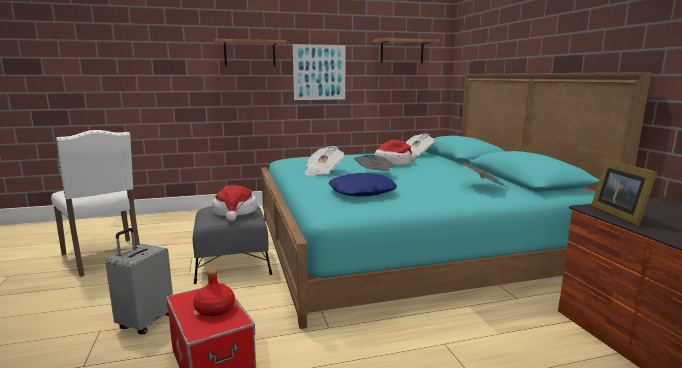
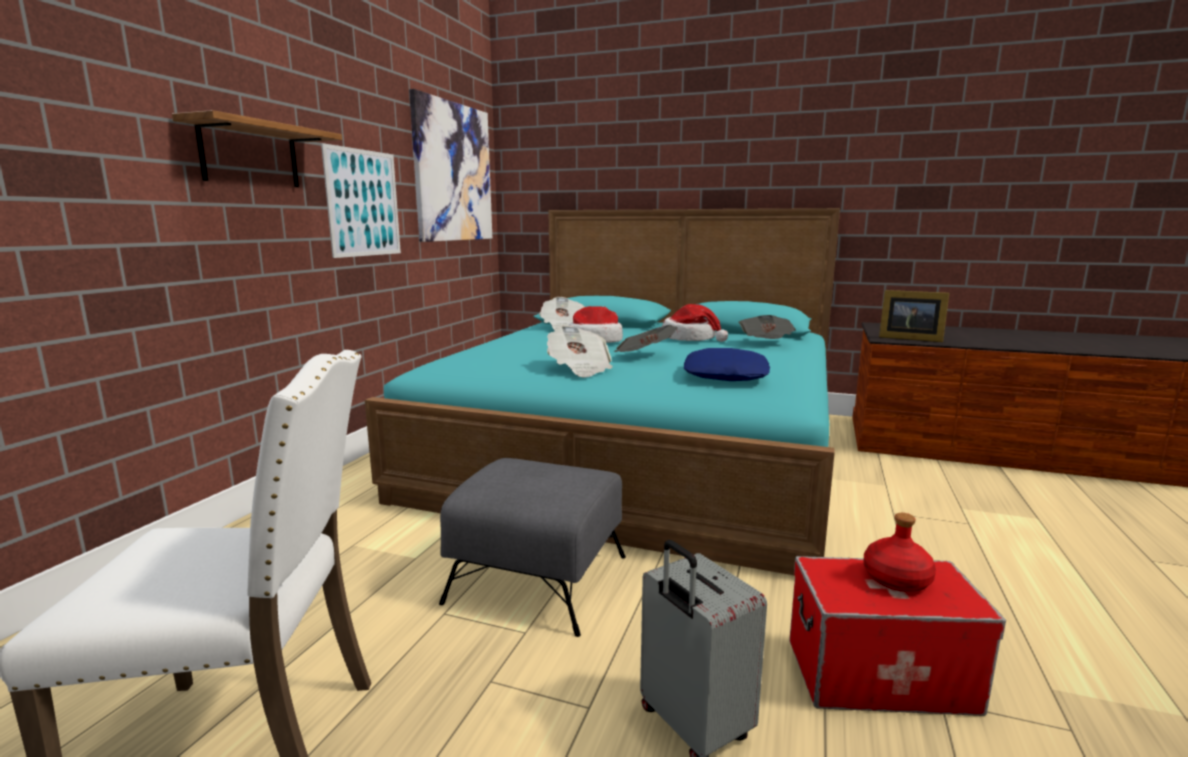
camera: 55 degrees left, 0 degrees up
hat [212,185,257,221] -> hat moved to [662,304,728,342]
shelf [373,38,440,63] -> picture [409,89,492,242]

